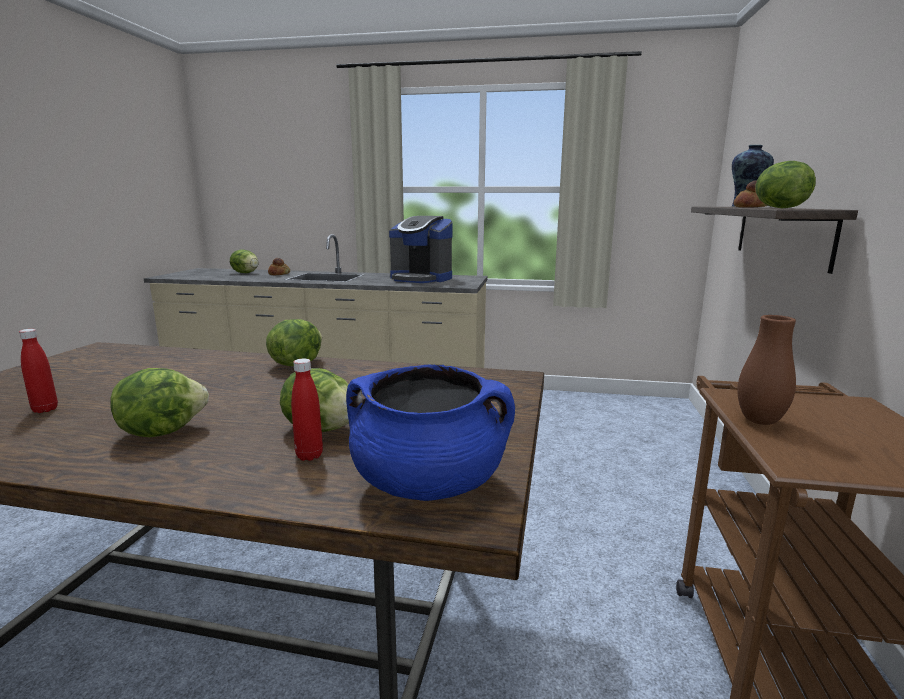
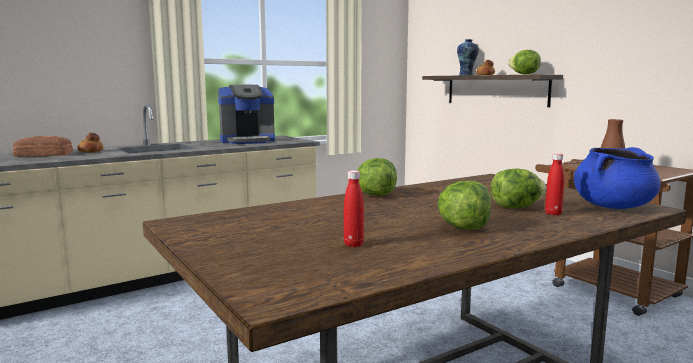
camera: 45 degrees left, 5 degrees down
lettuce [230,249,259,273] -> bread [13,136,73,157]

